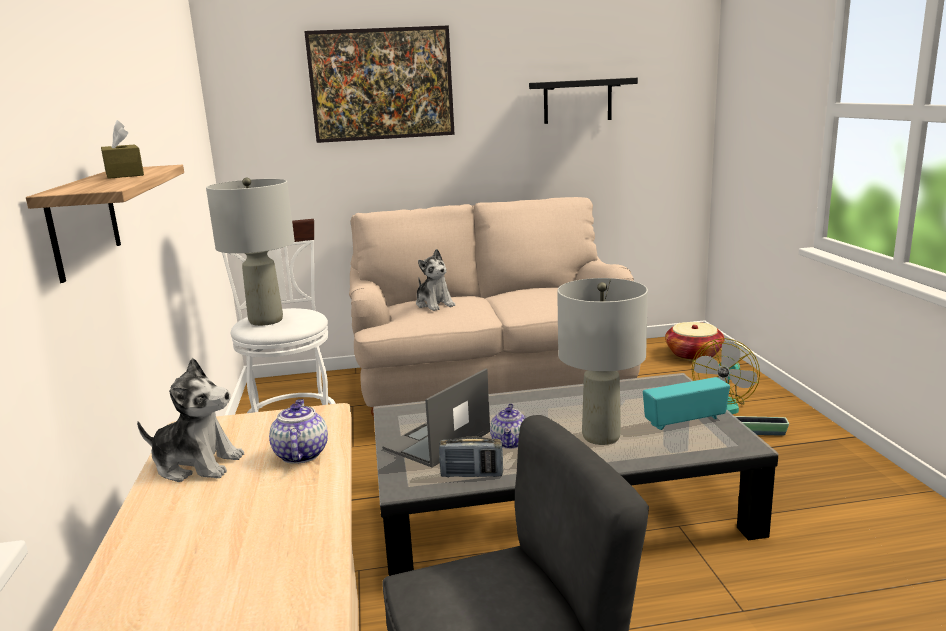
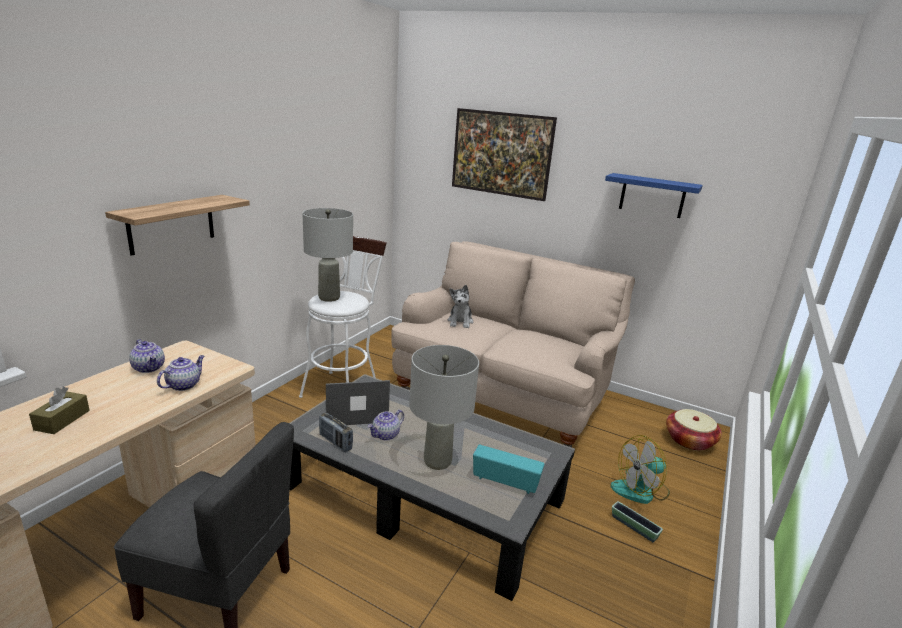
camera: 35 degrees right, 5 degrees up
brown tissue box [101,120,144,179] -> brown tissue box moved to [29,386,90,434]
plush toy [137,358,244,482] -> teapot [129,339,165,373]
black shelf [529,78,638,124] -> blue shelf [605,173,703,218]

